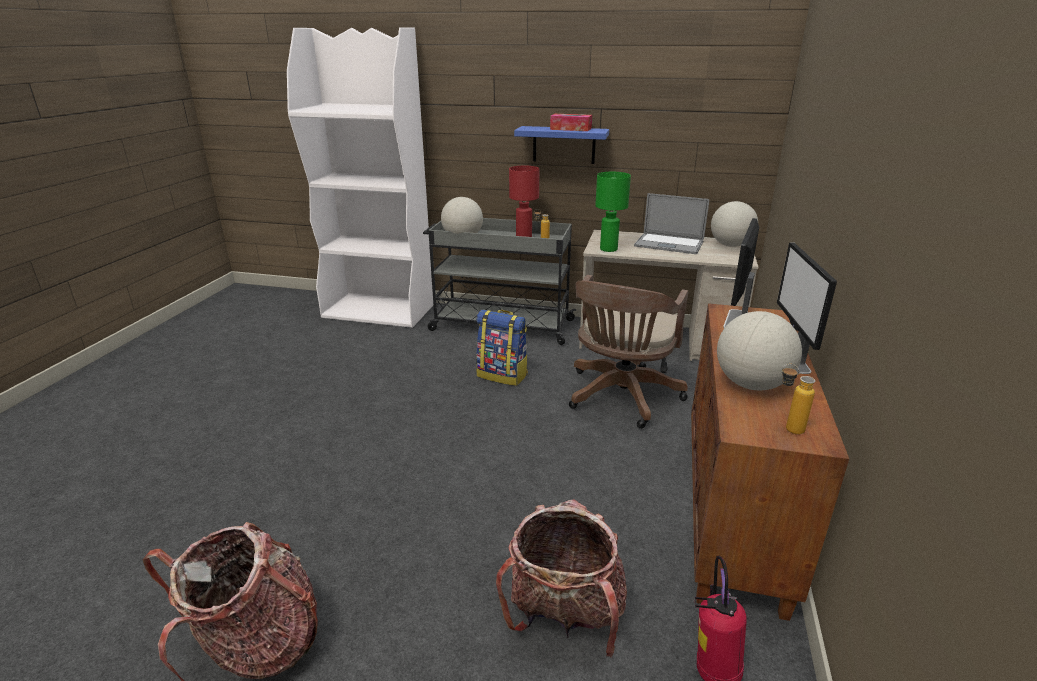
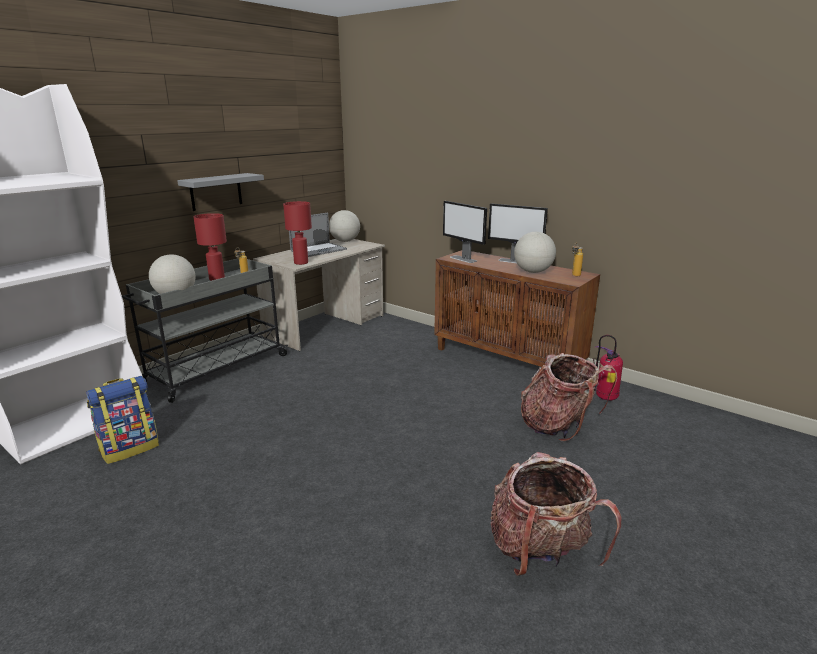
camera: 65 degrees left, 5 degrees down
backpack [476,309,528,386] -> backpack moved to [86,376,159,464]
blue shelf [514,126,609,164] -> grey shelf [177,173,264,211]
tissue box [550,114,592,131] -> none
brown office chair [569,275,688,429] -> none
green table lamp [595,172,631,252] -> red table lamp [283,201,312,265]

